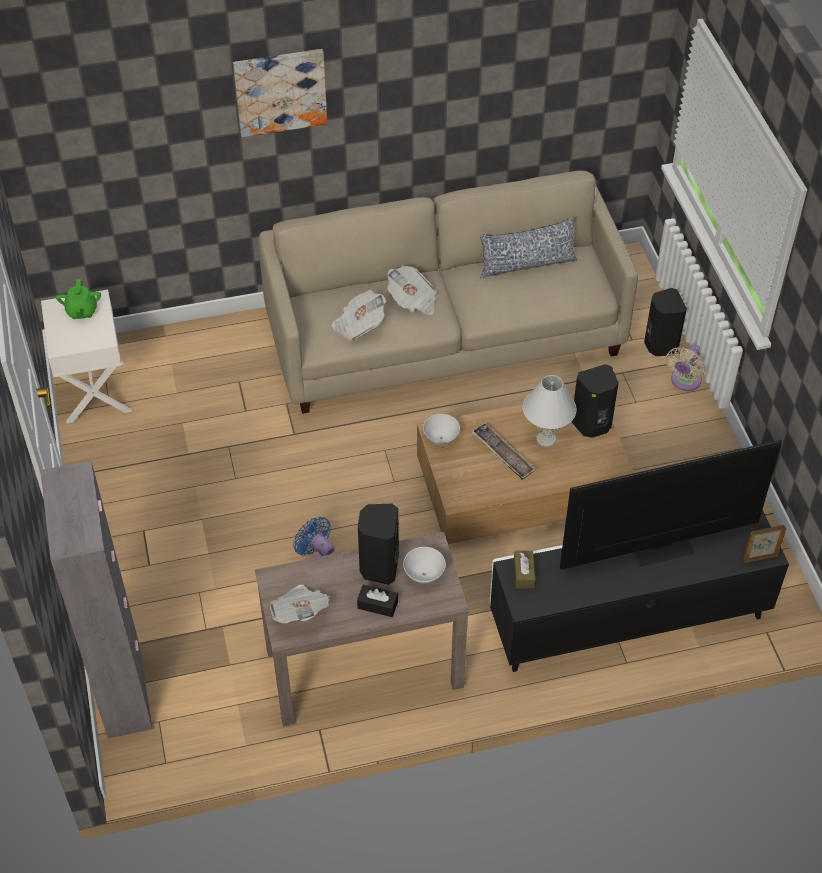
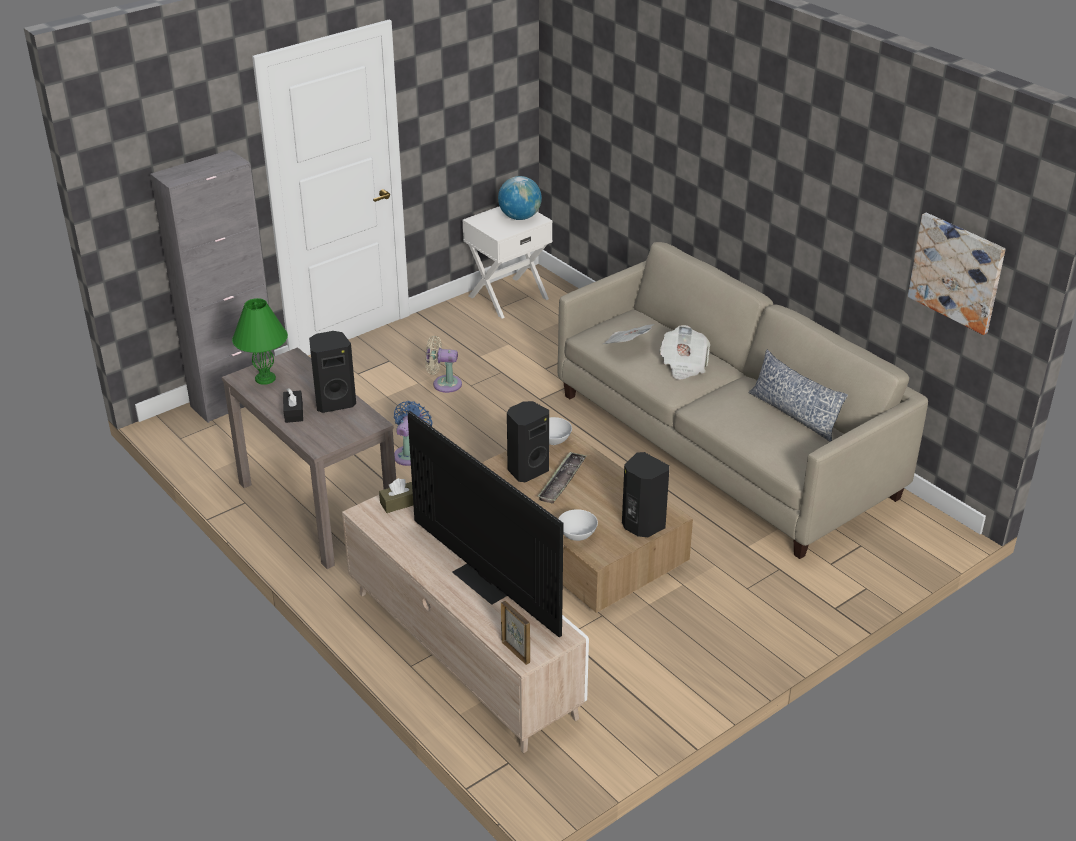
camera: 65 degrees right, 15 degrees down
green teapot [56,279,101,319] -> globe [498,176,542,220]
picture [233,49,327,137] -> picture moved to [908,213,1006,335]
newspaper [270,585,329,623] -> green table lamp [232,298,288,385]
white bowl [403,547,446,584] -> white bowl moved to [558,509,598,541]
black tv stand [489,509,789,672] -> beige tv stand [342,495,589,753]
white table lamp [523,375,577,447] -> none
black speaker [644,288,687,356] -> black speaker moved to [507,401,549,482]
beige fan [666,344,705,391] -> beige fan moved to [425,336,462,393]

